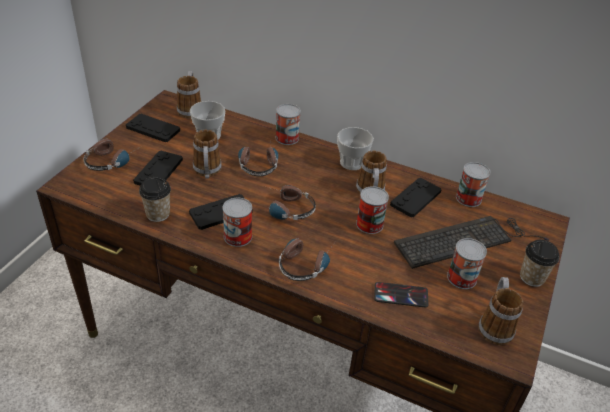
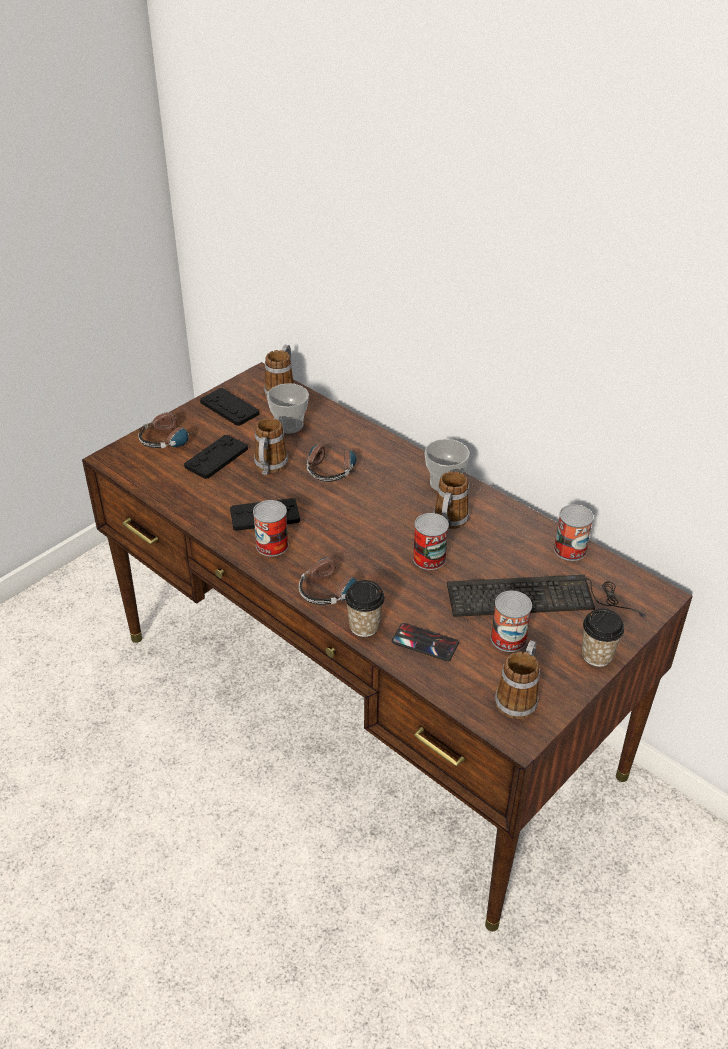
camera: 20 degrees right, 0 degrees up
cup [139,177,171,222] -> cup moved to [345,580,385,637]
headphones [263,185,316,220] -> none
can [276,104,301,145] -> none
black game controller [390,178,442,217] -> none

